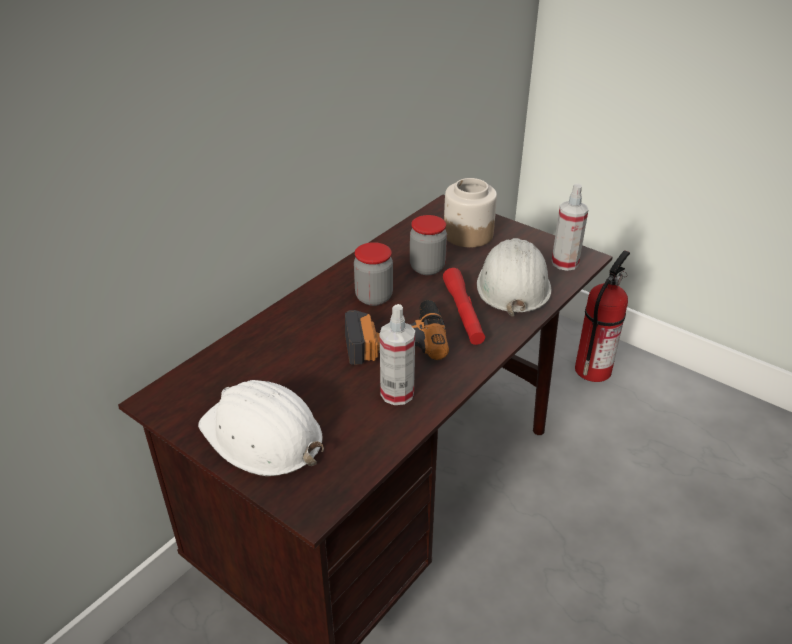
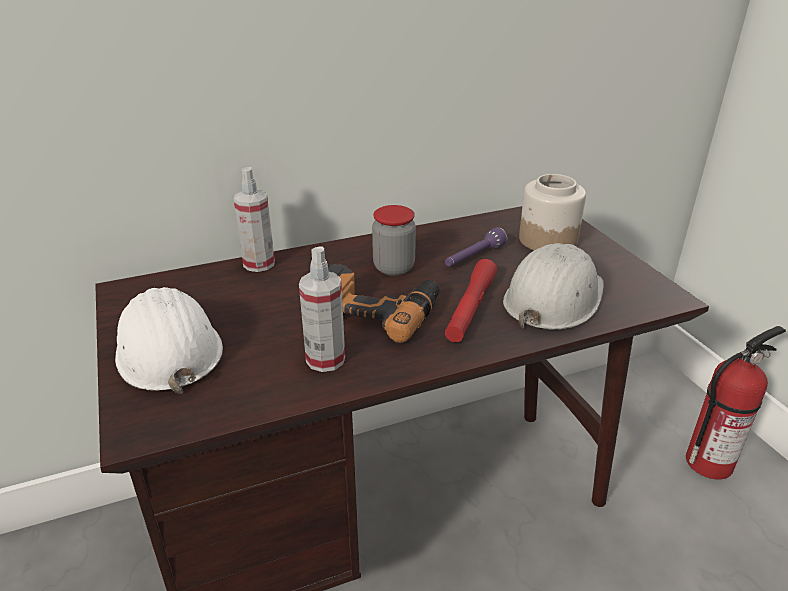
camera: 30 degrees right, 5 degrees down
jar [410,215,447,275] -> purple flashlight [445,227,507,266]
spray bottle [552,183,588,271] -> spray bottle moved to [234,167,275,272]

